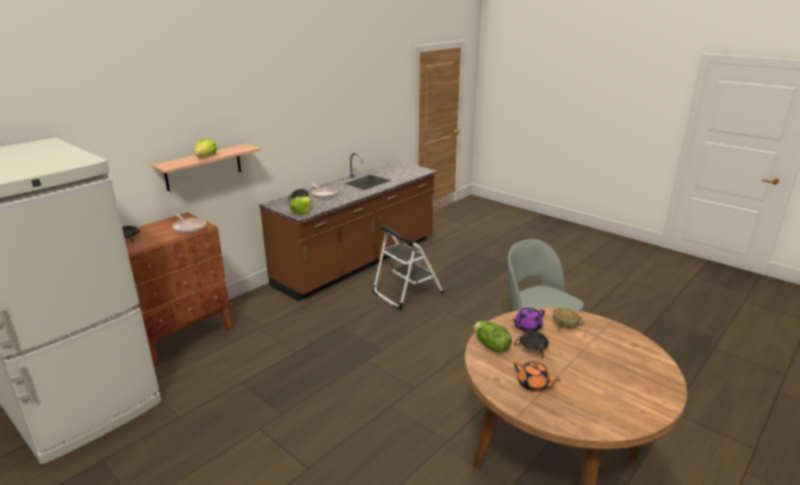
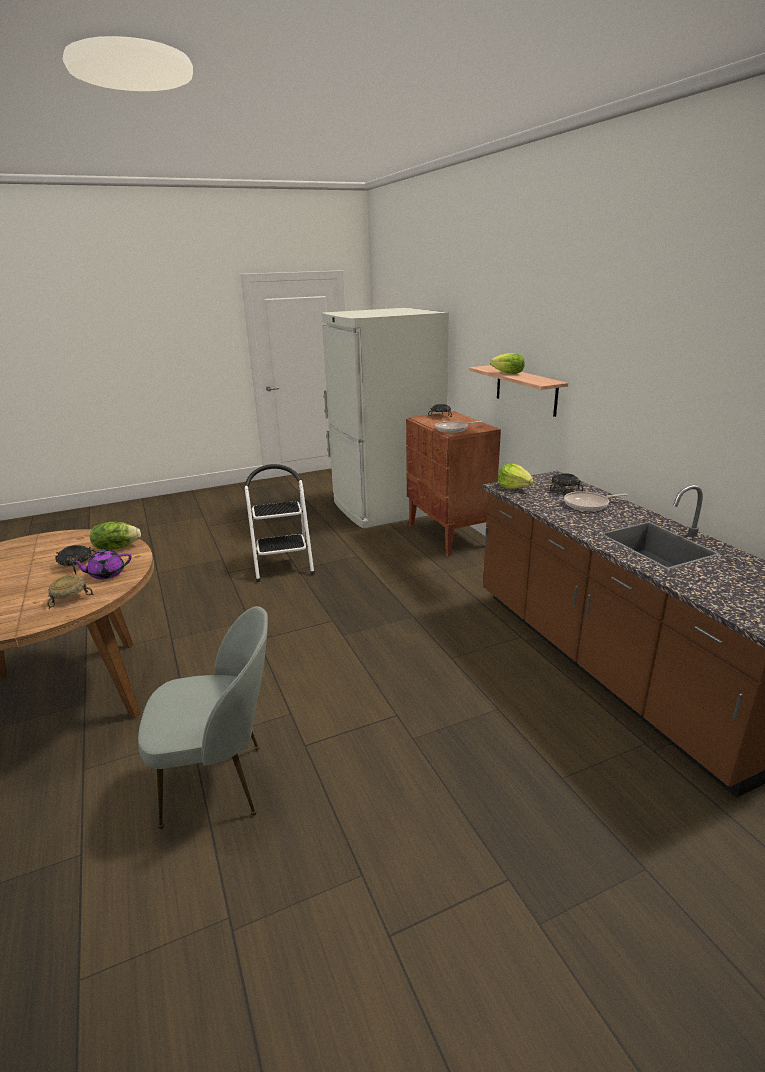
camera: 115 degrees right, 0 degrees up
step ladder [373,225,444,310] -> step ladder moved to [245,464,315,582]
purple teapot [512,308,545,332] -> purple teapot turned 105 degrees counterclockwise [71,550,132,580]
orange teapot [513,361,561,392] -> none

